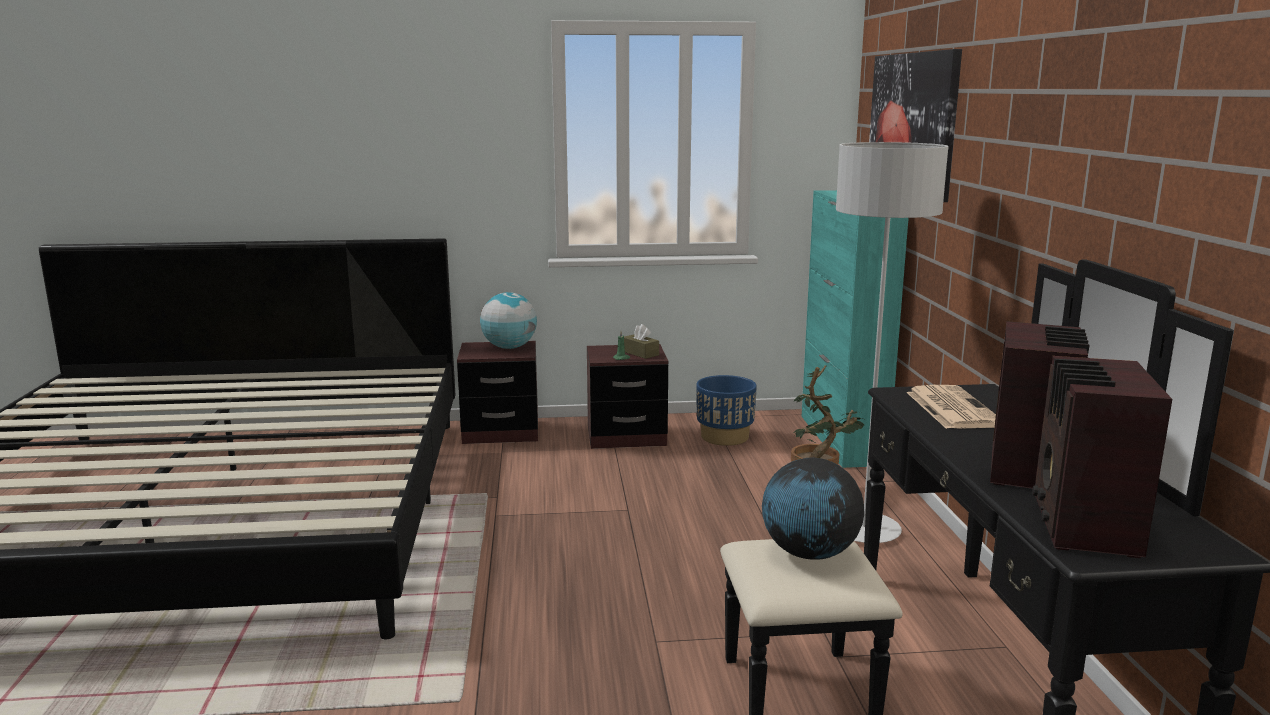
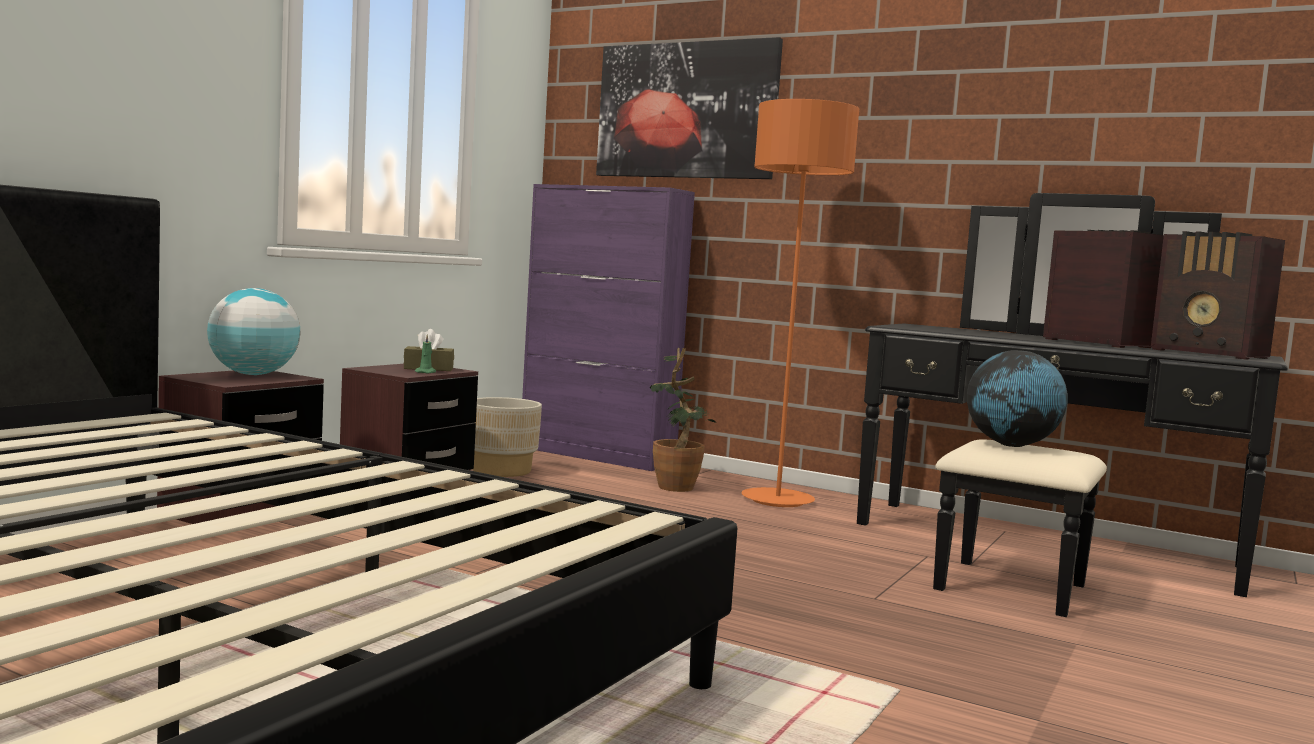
camera: 55 degrees left, 10 degrees down
blue planter [696,375,757,446] -> beige planter [473,397,542,477]
turquoise cabinet [802,190,909,468] -> purple cabinet [522,184,695,471]
grey floor lamp [836,142,949,543] -> orange floor lamp [742,99,859,507]
newspaper [906,385,996,429] -> none

